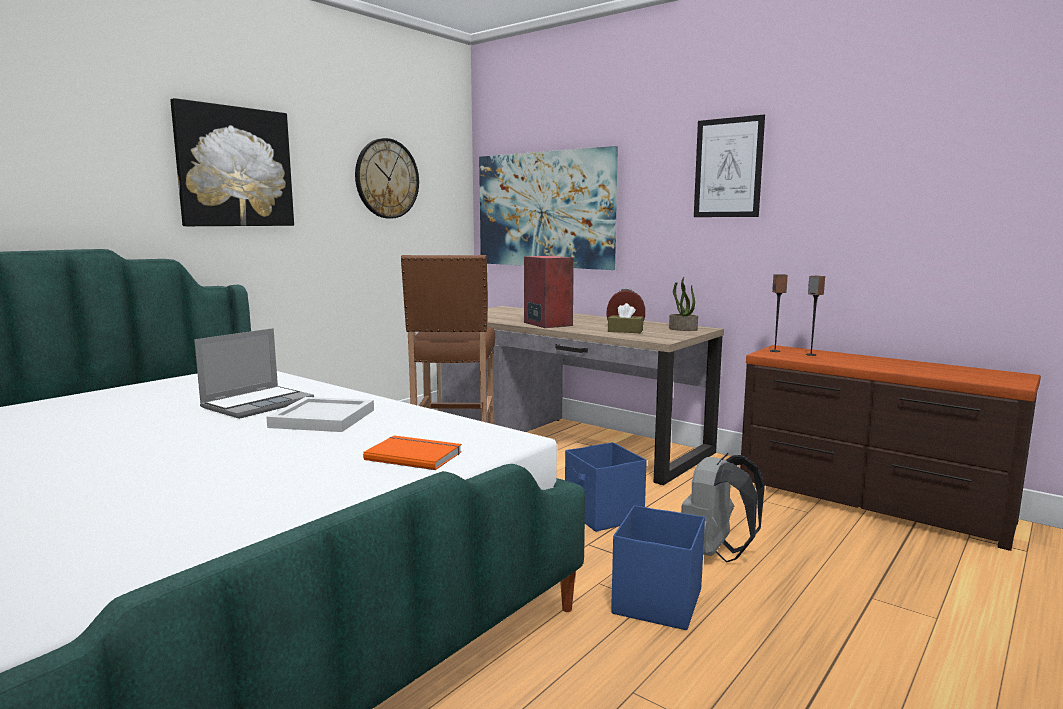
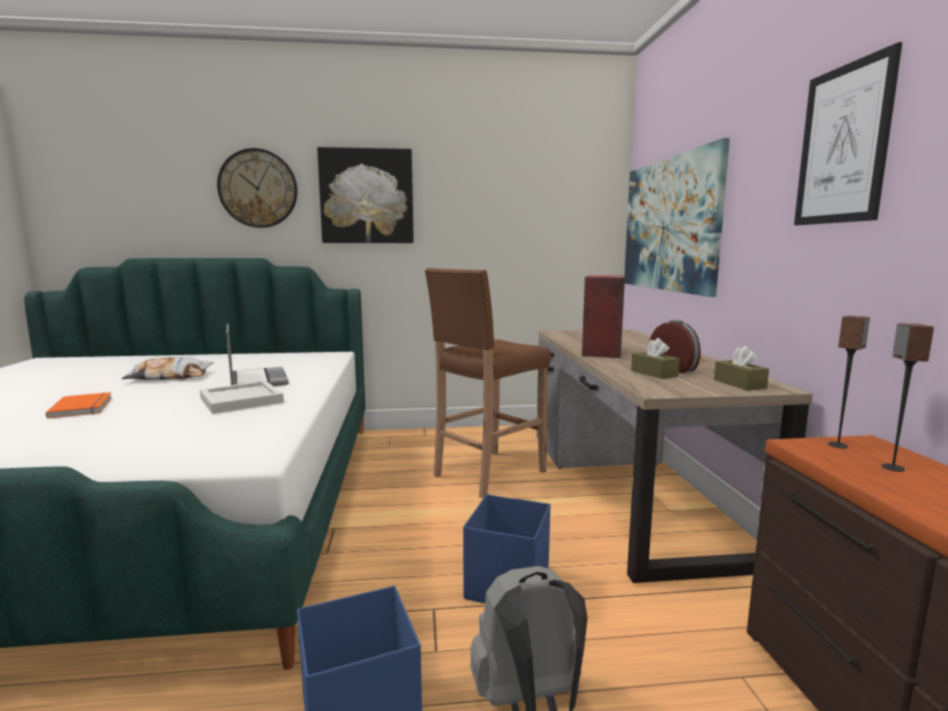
camera: 45 degrees right, 0 degrees up
laptop [194,328,314,419] -> laptop turned 105 degrees counterclockwise [226,324,289,386]
wall clock [355,138,419,219] -> wall clock moved to [217,148,297,228]
orange book [363,435,462,470] -> orange book moved to [46,392,112,418]
potted plant [669,277,698,331] -> brown tissue box [714,346,769,390]
none -> pillow [122,357,214,380]

